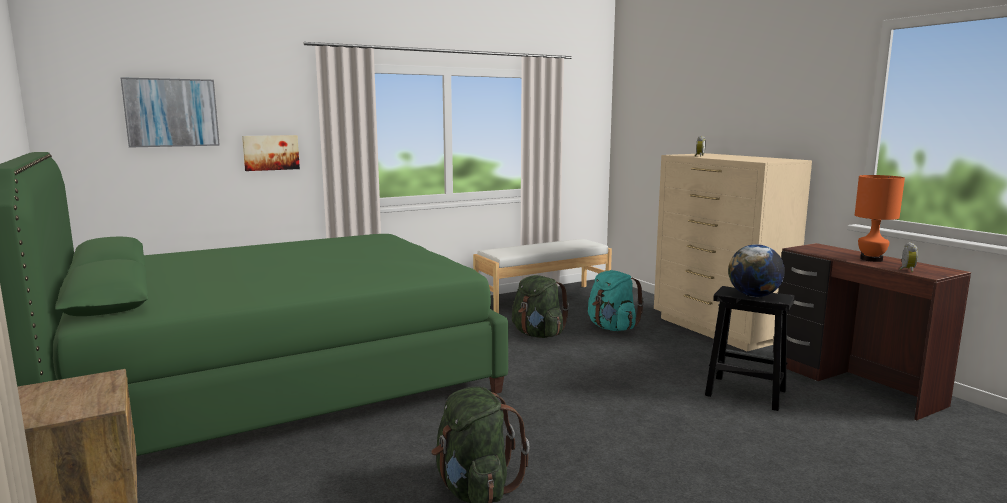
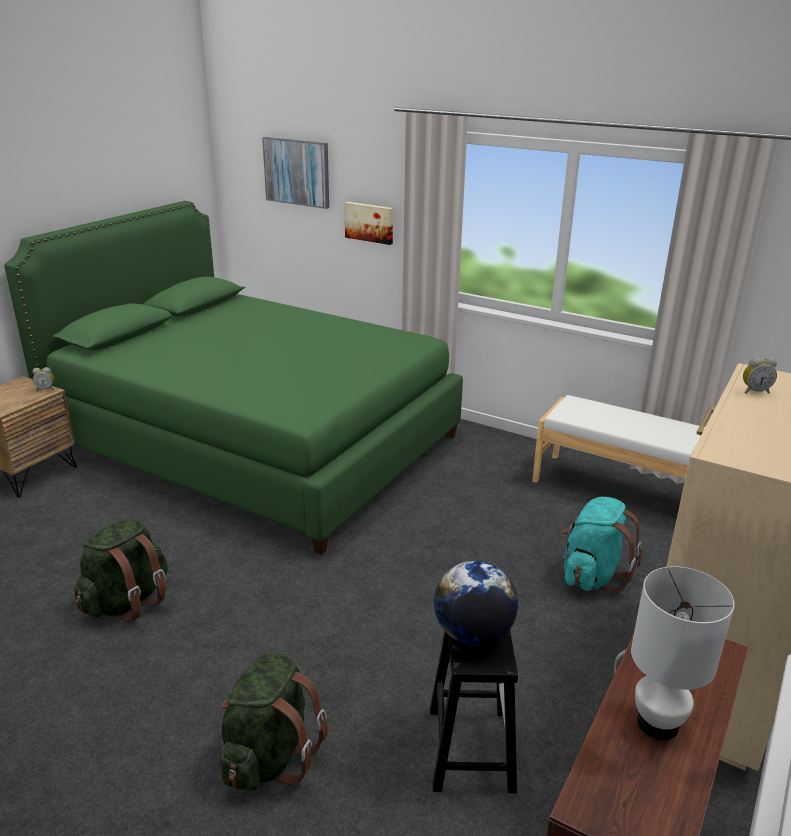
camera: 60 degrees right, 15 degrees up
green backpack [512,275,569,338] -> green backpack moved to [220,653,328,791]
orange table lamp [855,175,905,262] -> white table lamp [631,566,735,740]
alarm clock [900,242,918,272] -> alarm clock moved to [32,367,54,391]

